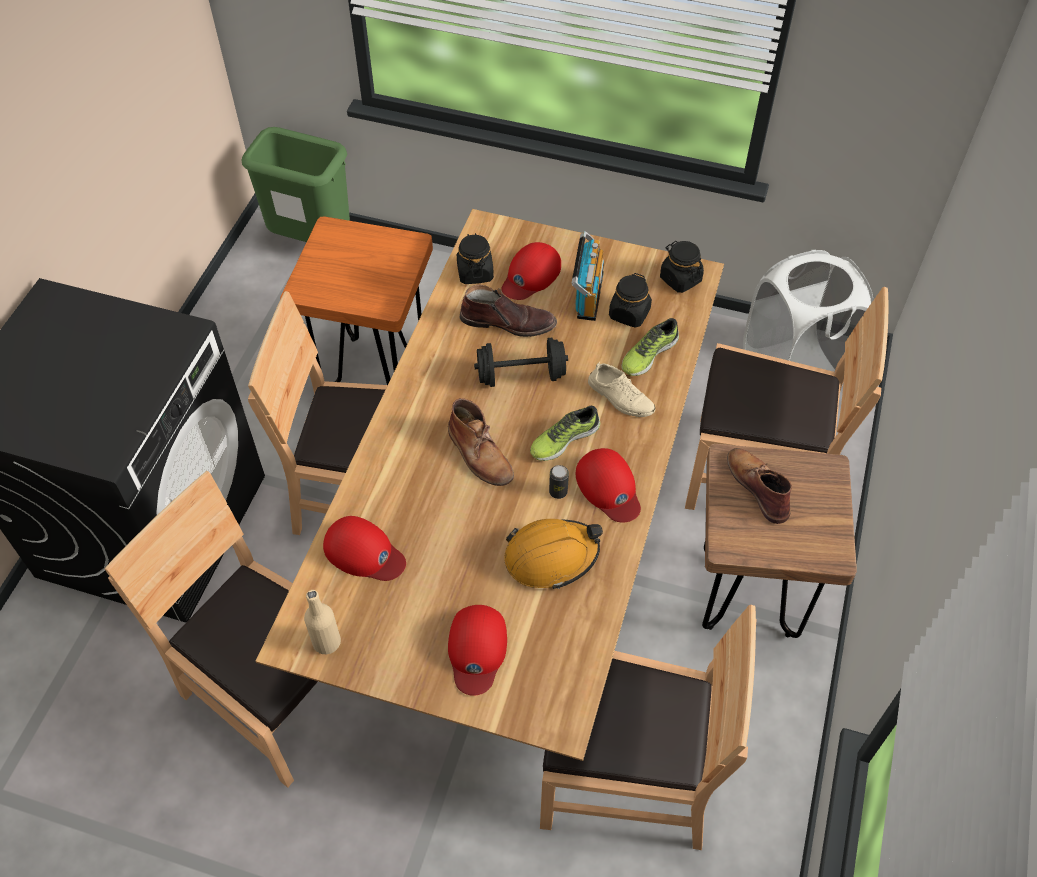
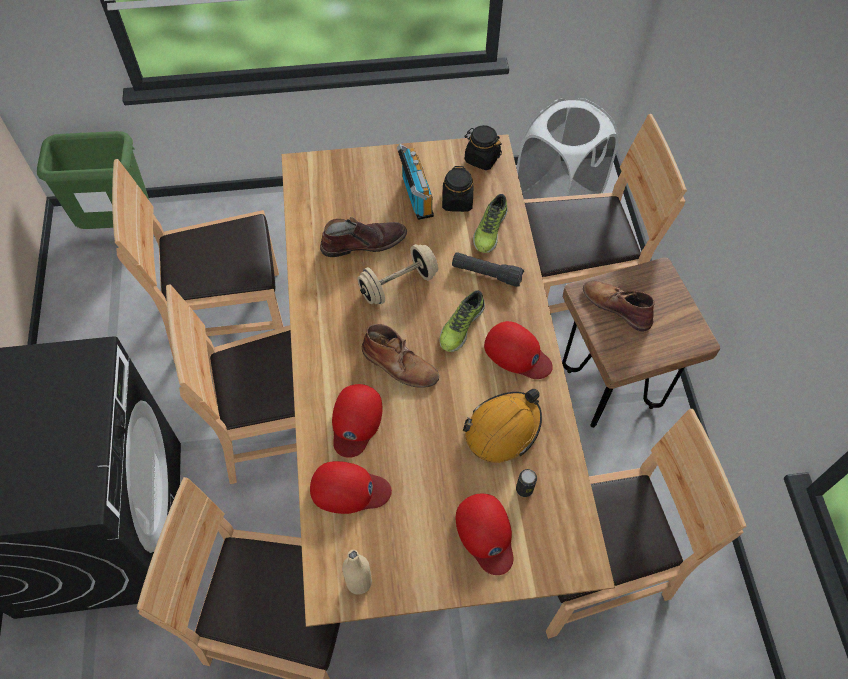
camera: 25 degrees left, 5 degrees up
orange stool [280,216,433,385] -> brown chair [112,159,284,363]
black jar [457,233,494,284] -> none
black dumbbell [474,338,568,387] -> beige dumbbell [357,244,438,304]
red cap [501,242,561,300] -> red cap moved to [332,384,383,458]
can [549,465,569,499] -> can moved to [516,469,537,497]
beige shoe [588,362,655,417] -> black flashlight [452,252,524,287]

